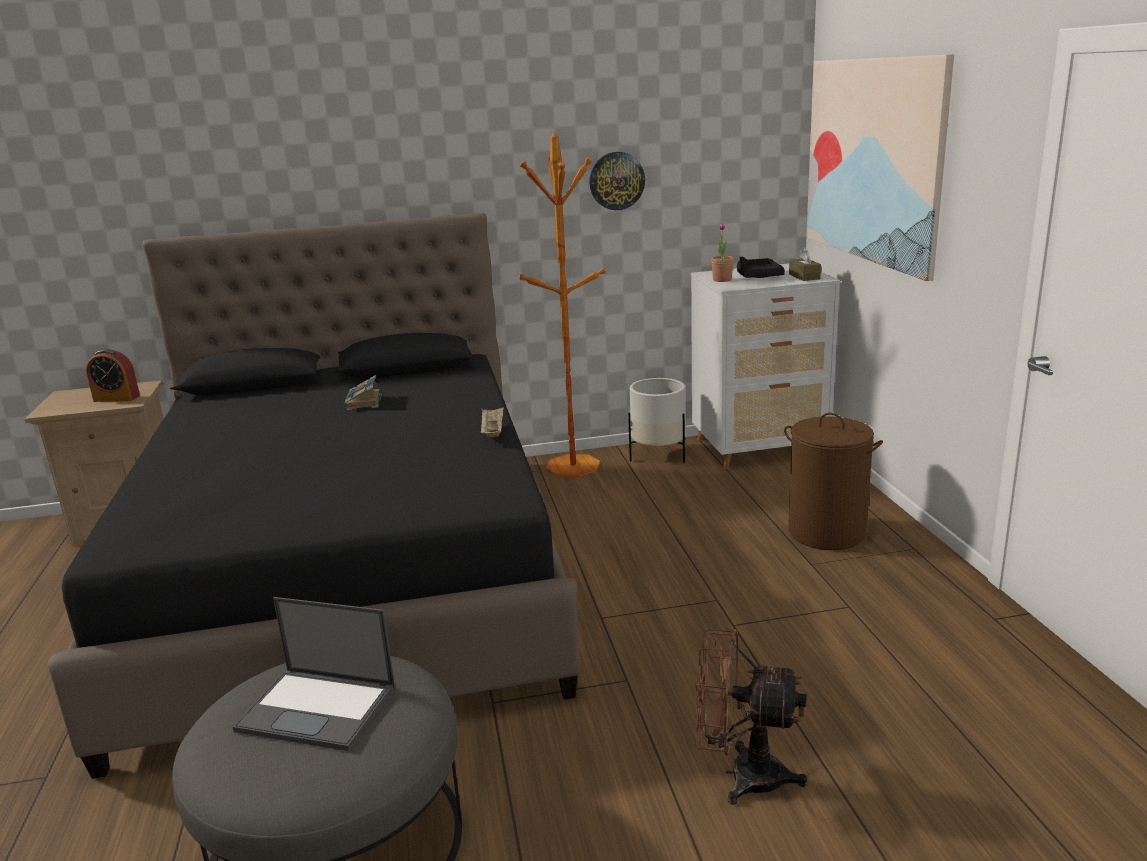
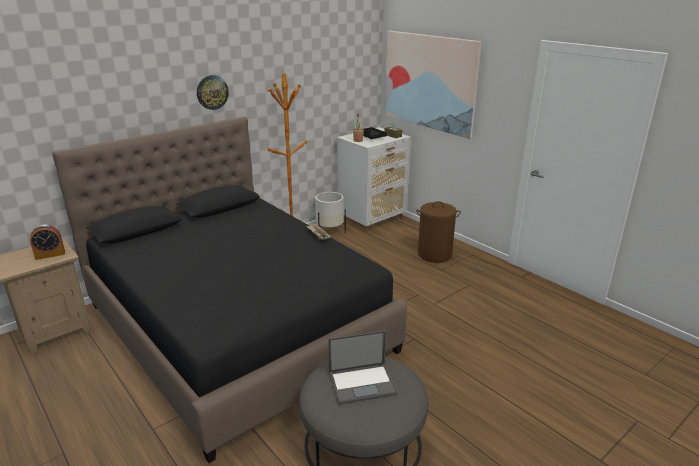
camera: 30 degrees left, 5 degrees up
book [344,375,382,410] -> none
wall clock [589,152,645,210] -> wall clock moved to [197,75,229,110]
brown fan [694,629,807,804] -> none

